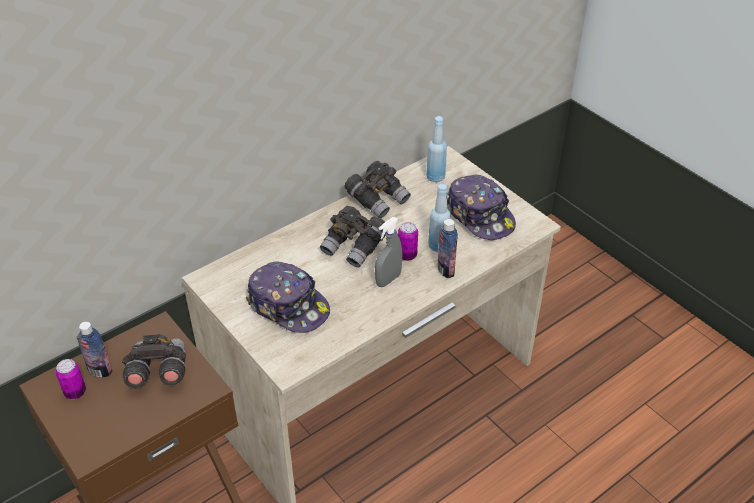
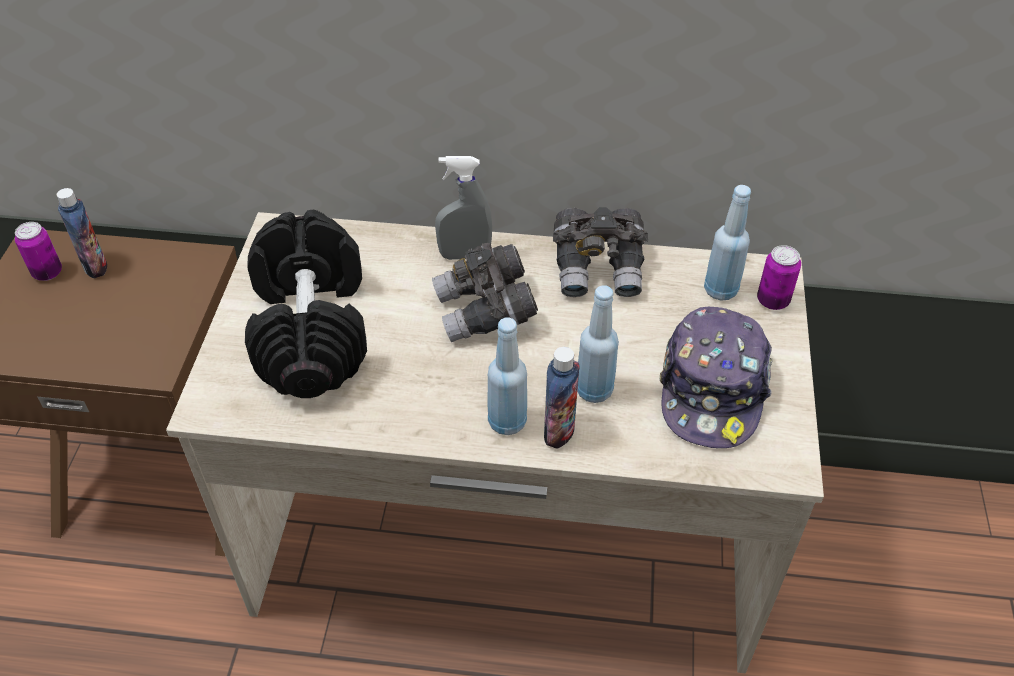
camera: 45 degrees right, 5 degrees up
grey binoculars [122,334,186,389] -> none
cap [246,261,330,333] -> black dumbbell [245,210,367,398]
grey spray bottle [375,217,402,287] -> grey spray bottle moved to [435,156,492,260]
can [398,222,418,261] -> can moved to [757,245,801,310]
none -> blue bottle [487,318,527,435]

